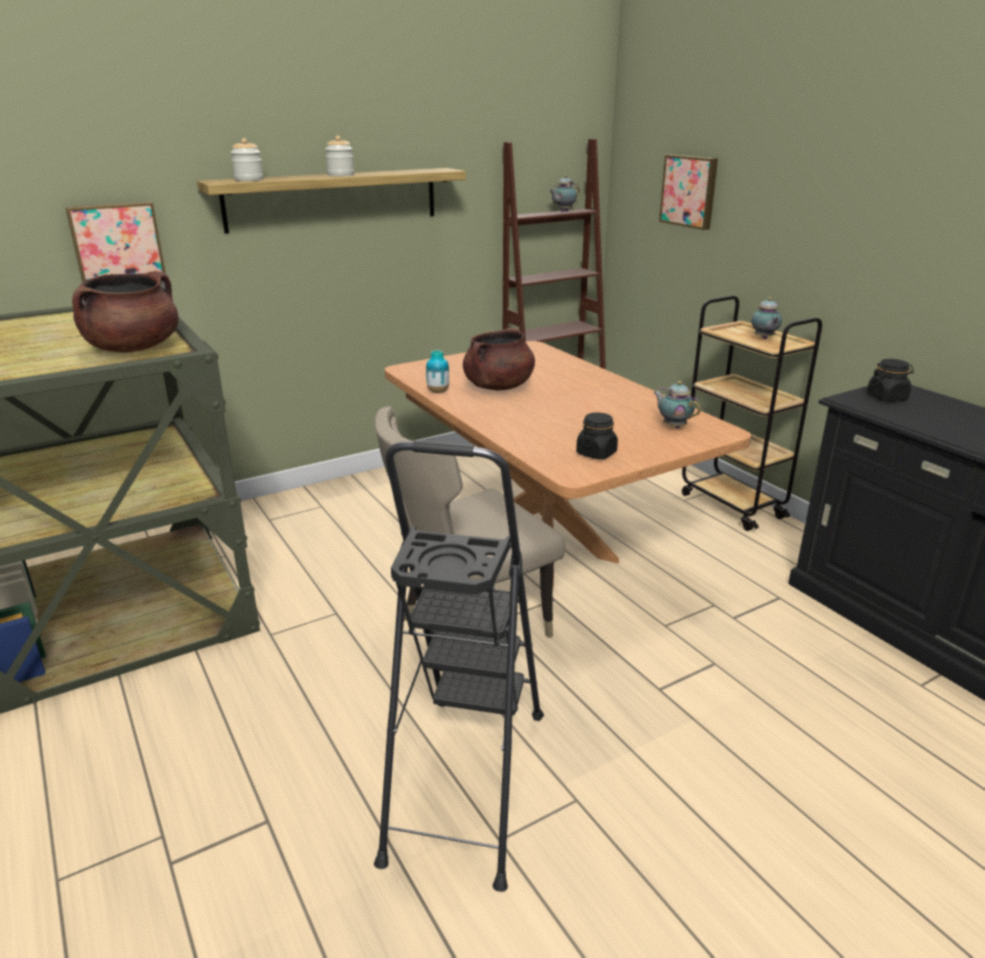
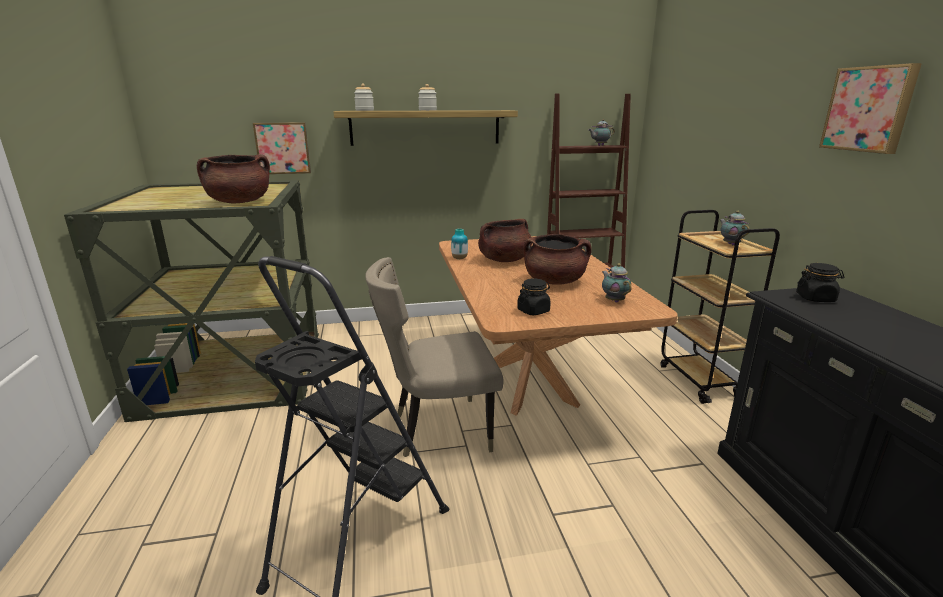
camera: 20 degrees right, 5 degrees down
picture [659,154,718,230] -> picture moved to [819,63,922,154]
teapot [751,297,782,339] -> teapot turned 150 degrees clockwise [720,211,750,245]
none -> brown cooking pot [523,234,592,285]

